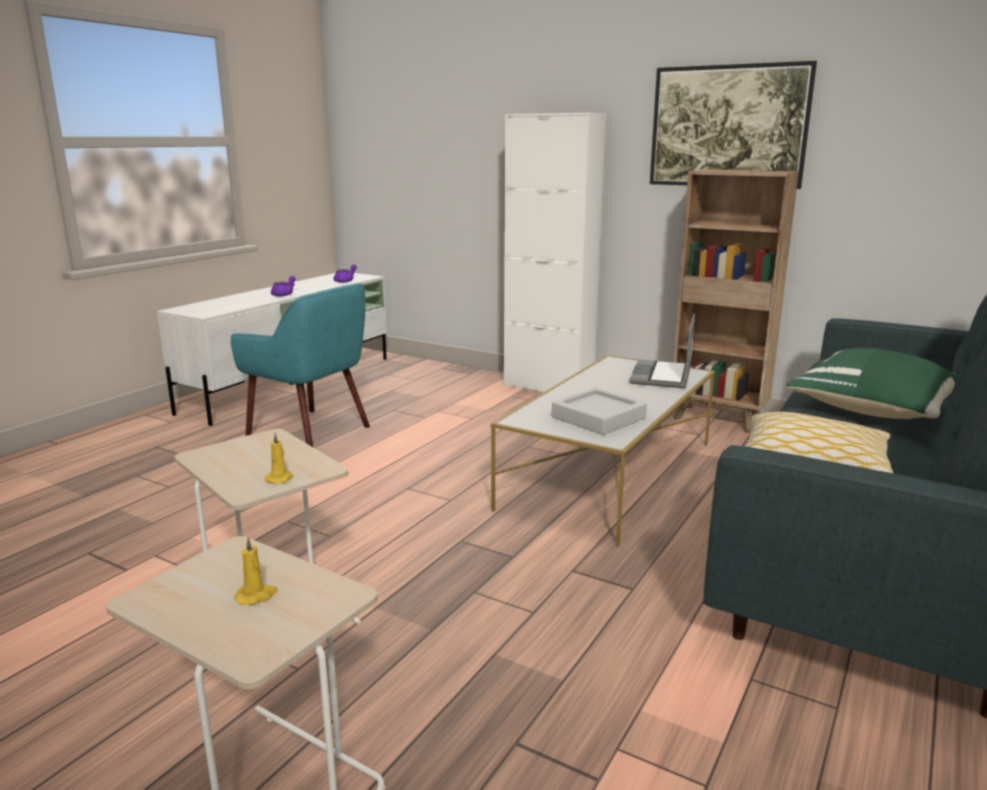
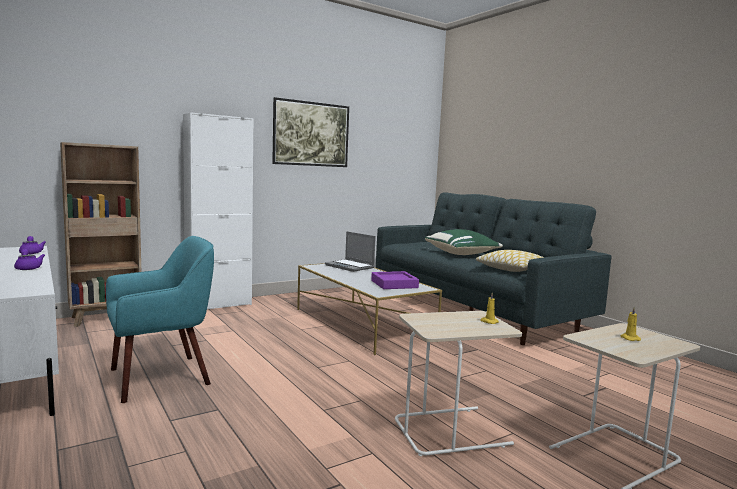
camera: 65 degrees left, 10 degrees down
grey tray [552,388,647,435] -> purple tray [371,271,419,289]
brown bookcase [673,169,799,433] -> brown bookcase moved to [60,142,141,327]

